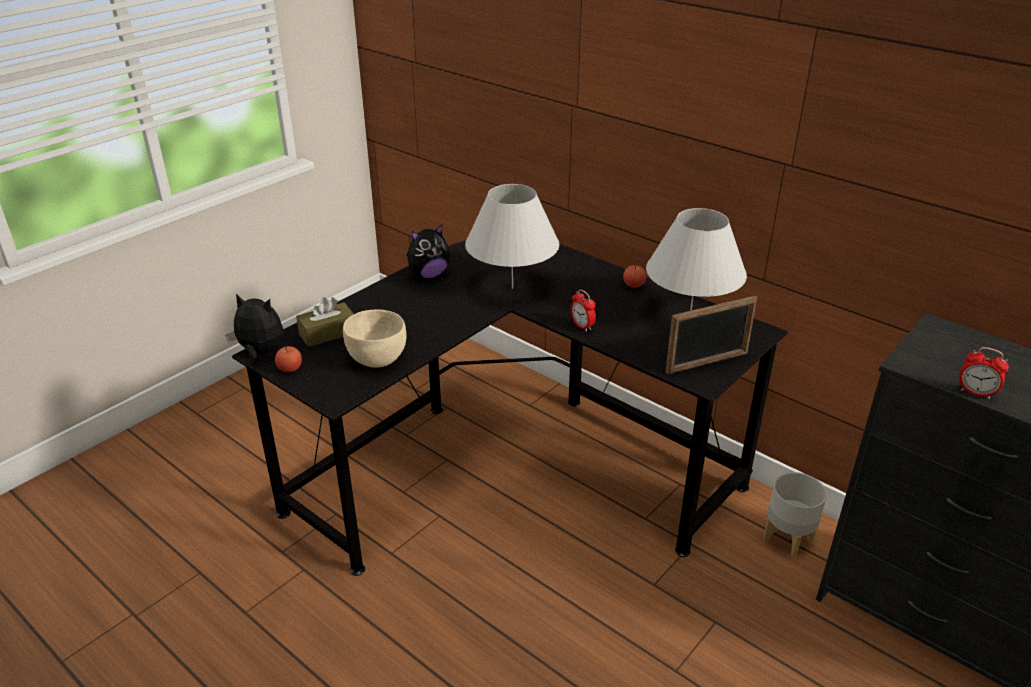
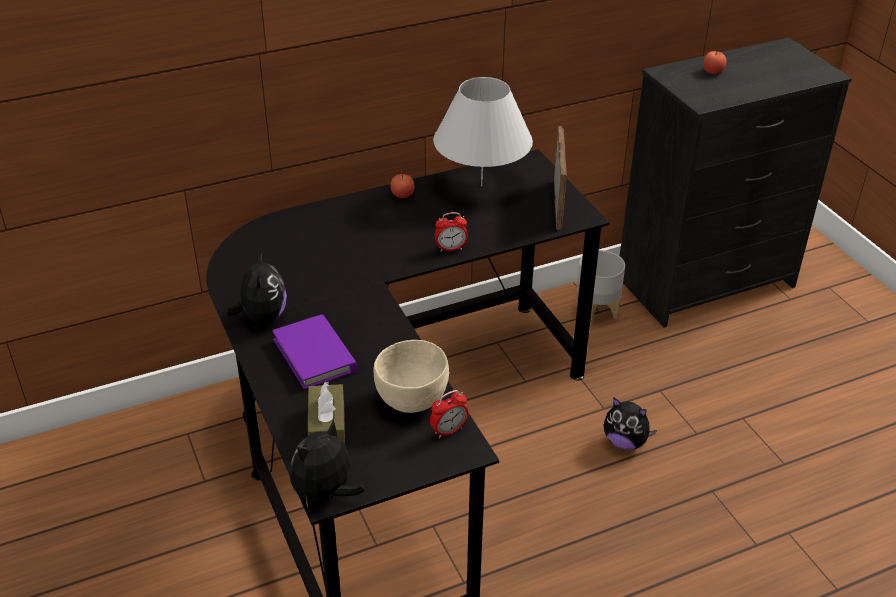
camera: 65 degrees left, 5 degrees up
apple [275,346,302,372] -> apple moved to [703,49,726,74]
white table lamp [465,184,559,289] -> none
alarm clock [959,347,1009,399] -> alarm clock moved to [430,390,469,438]
none -> purple book [272,314,358,390]
none -> plush toy [604,397,657,450]

